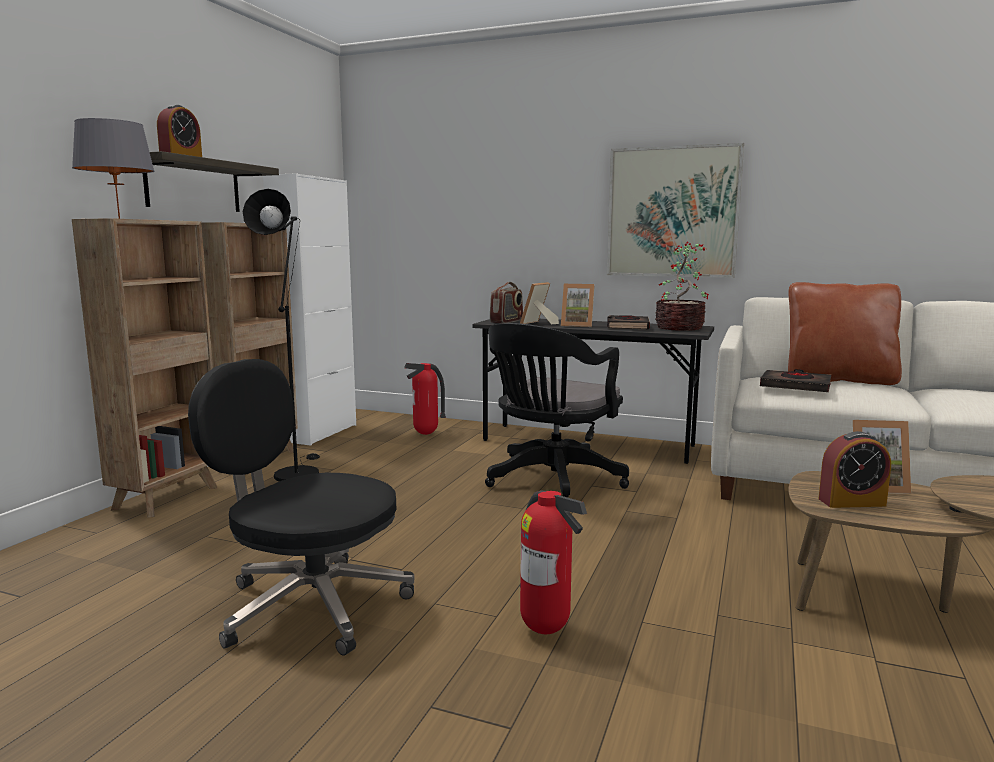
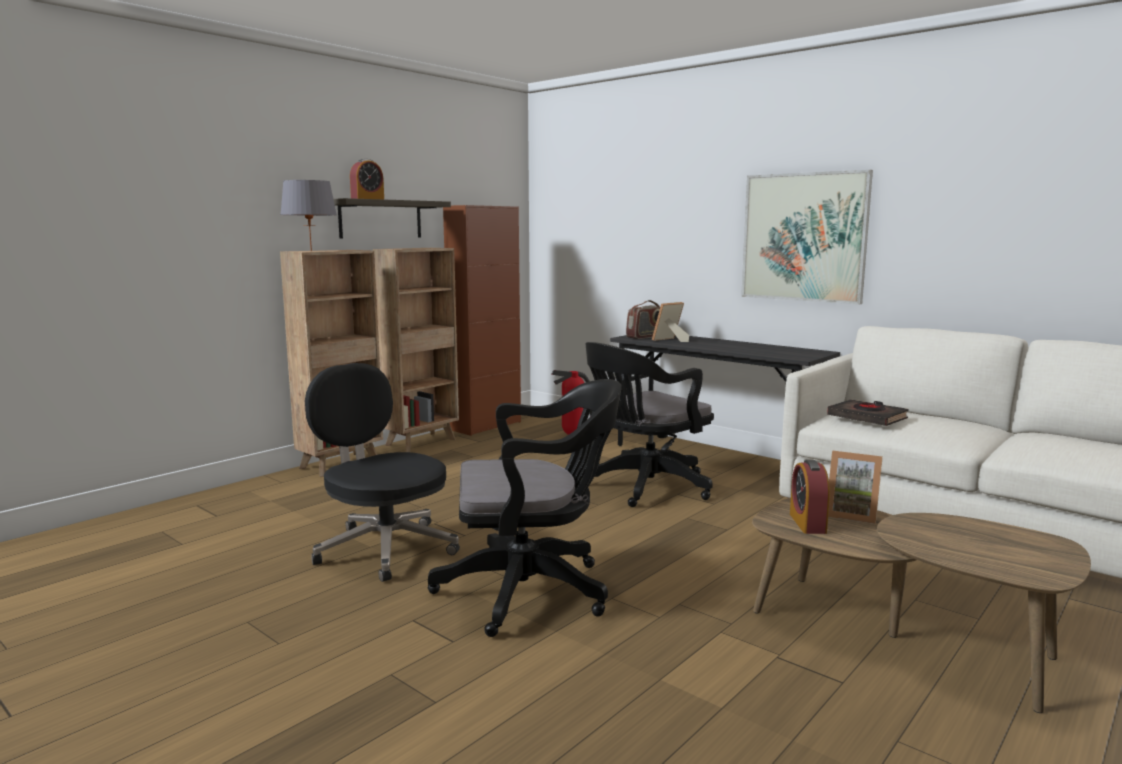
camera: 20 degrees right, 0 degrees up
black floor lamp [243,189,320,482] -> none
white cabinet [263,173,356,446] -> brown cabinet [443,205,521,436]
fire extinguisher [520,490,587,634] -> black office chair [428,379,622,637]
picture frame [561,284,595,327] -> none
black book [607,315,650,329] -> none
potted plant [655,241,709,331] -> none
brown pillow [788,282,902,385] -> none
alarm clock [818,431,891,508] -> alarm clock turned 75 degrees clockwise [790,460,830,534]

